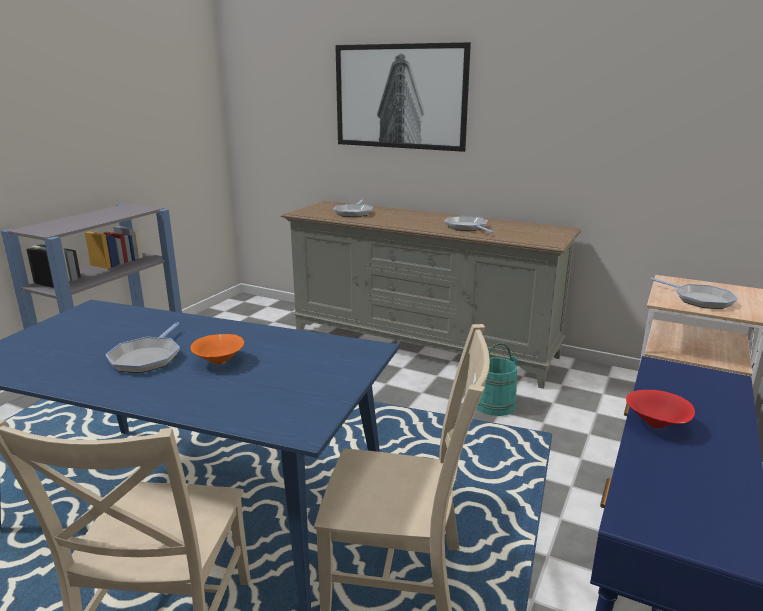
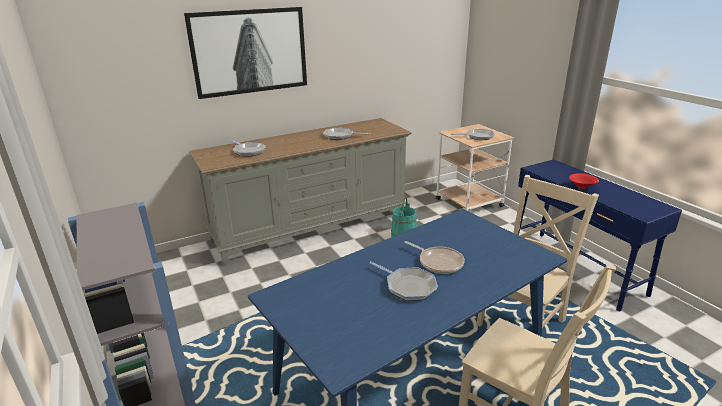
camera: 55 degrees left, 5 degrees up
orange bowl [190,334,244,365] -> frying pan [404,241,465,274]

